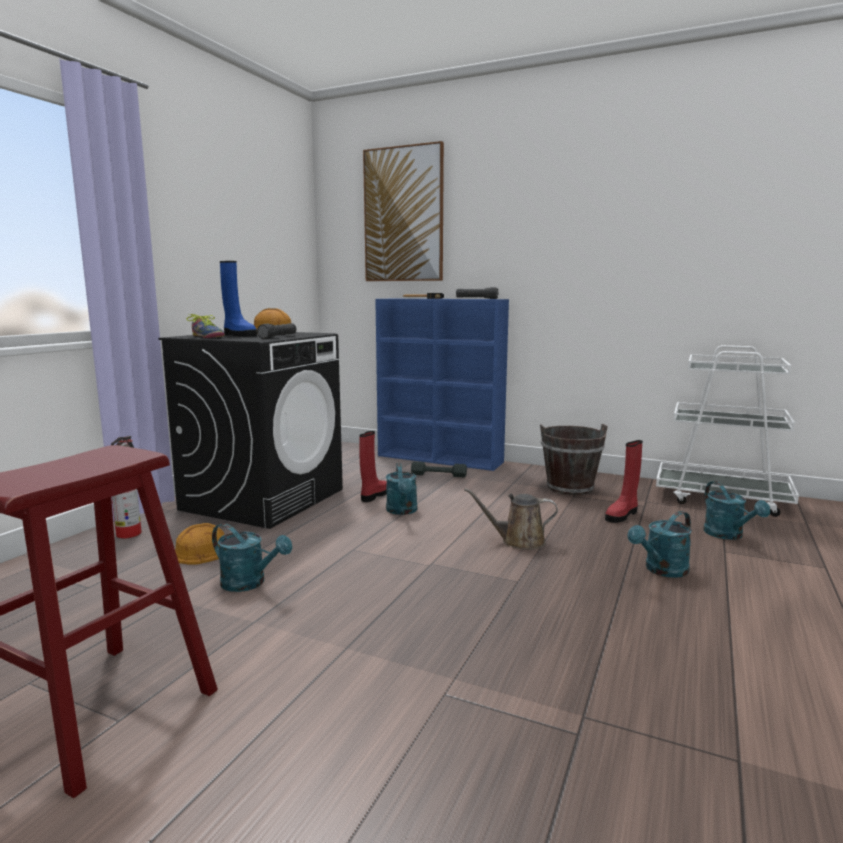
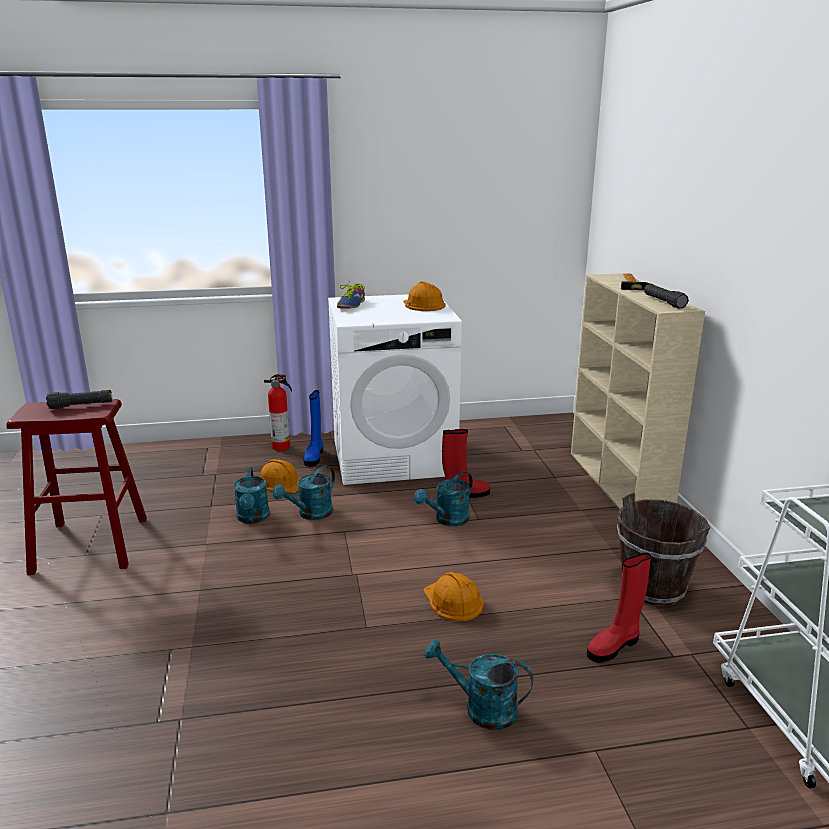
camera: 55 degrees right, 10 degrees up
black washing machine [158,332,343,529] -> white washing machine [328,294,462,485]
blue boot [220,261,257,337] -> blue boot moved to [303,390,323,467]
black flashlight [257,323,297,339] -> black flashlight moved to [46,390,112,409]
picture [363,141,444,281] -> none
blue bookcase [375,299,509,471] -> beige bookcase [571,273,705,510]
grey dumbbell [411,462,467,477] -> none
brown watering can [464,488,558,550] -> orange hard hat [424,572,484,621]
red boot [605,440,643,523] -> red boot turned 45 degrees counterclockwise [587,553,651,663]
turquoise watering can [703,481,770,540] -> turquoise watering can moved to [273,465,335,520]

